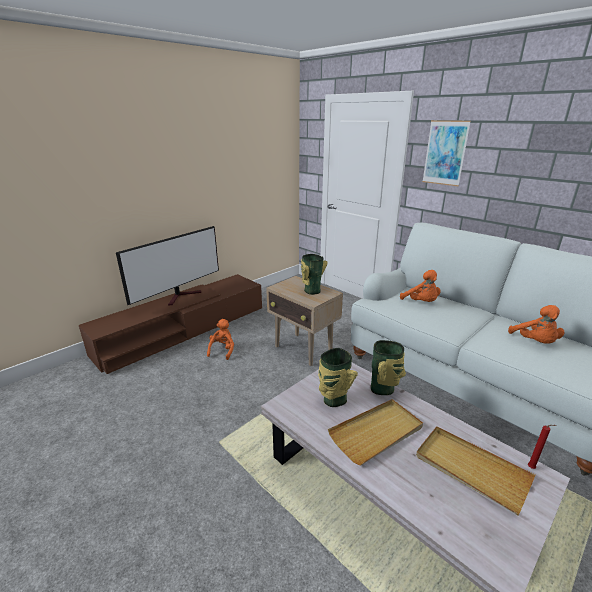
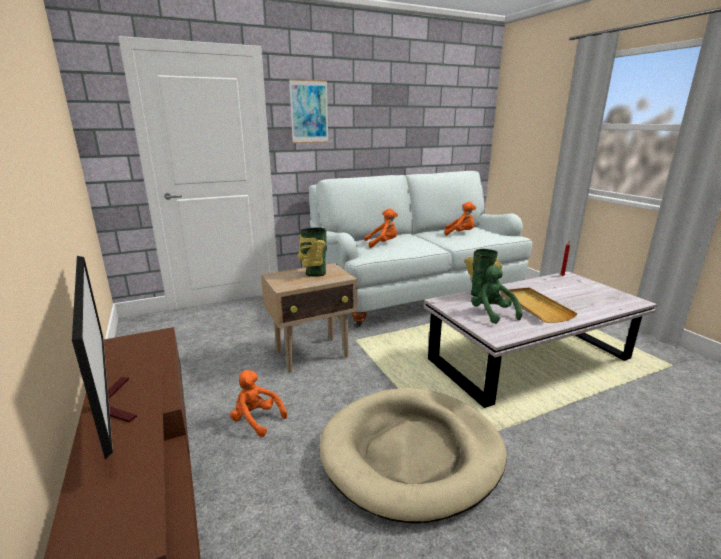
camera: 70 degrees left, 5 degrees down
vase [318,348,358,407] -> green plush toy [471,265,522,324]
beige tray [416,427,536,516] -> none
none -> beige dog bed [320,388,507,523]

